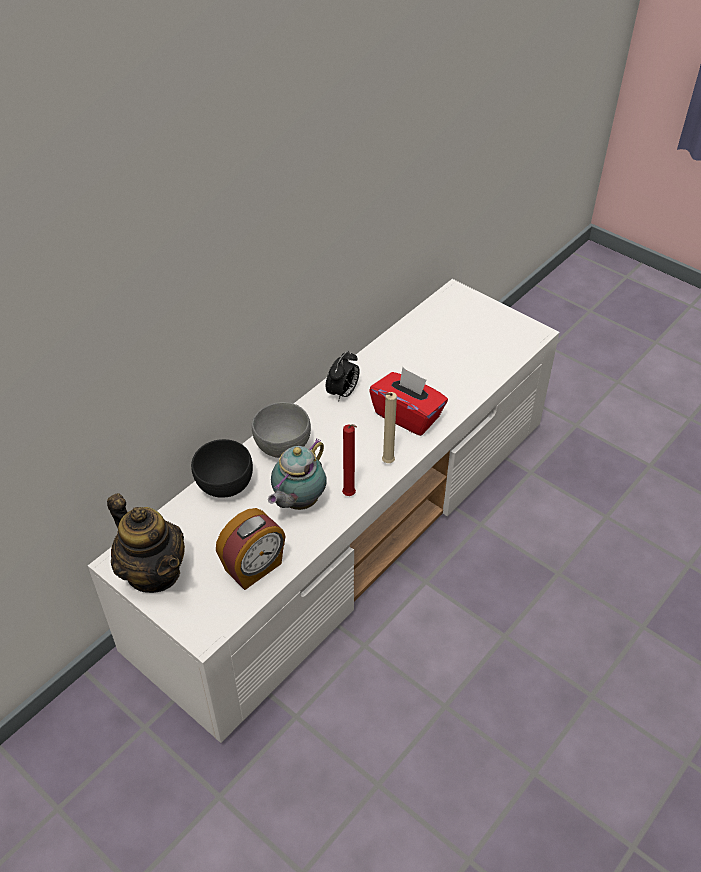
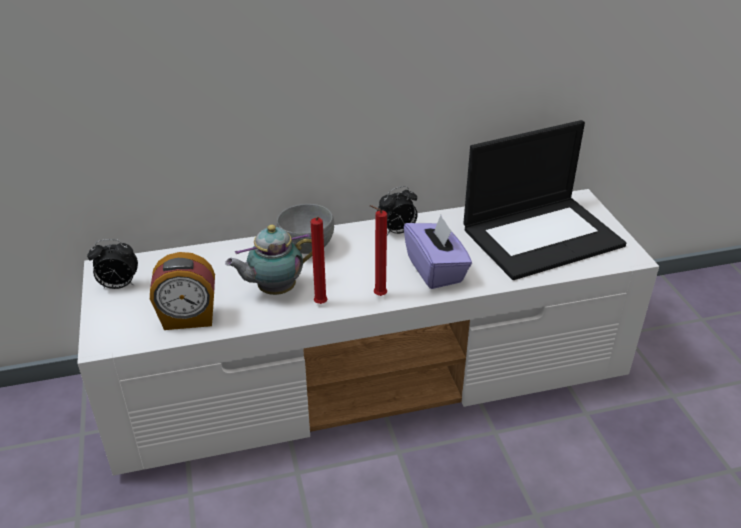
camera: 35 degrees right, 10 degrees down
teapot [107,493,185,593] -> alarm clock [87,239,138,289]
black bowl [191,439,253,498] -> none
red tissue box [369,367,448,436] -> purple tissue box [404,215,472,289]
beige candle [382,392,397,463] -> red candle [370,205,387,296]
none -> laptop [463,120,626,280]

